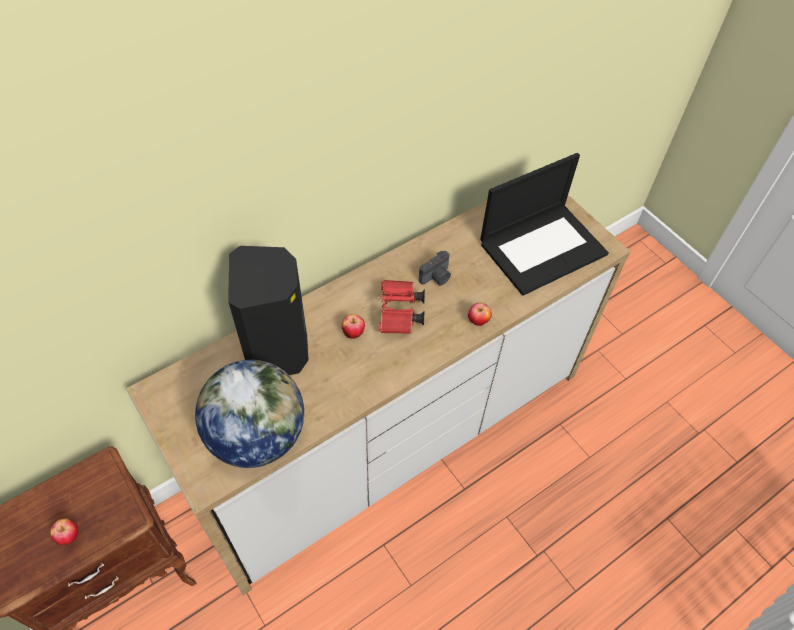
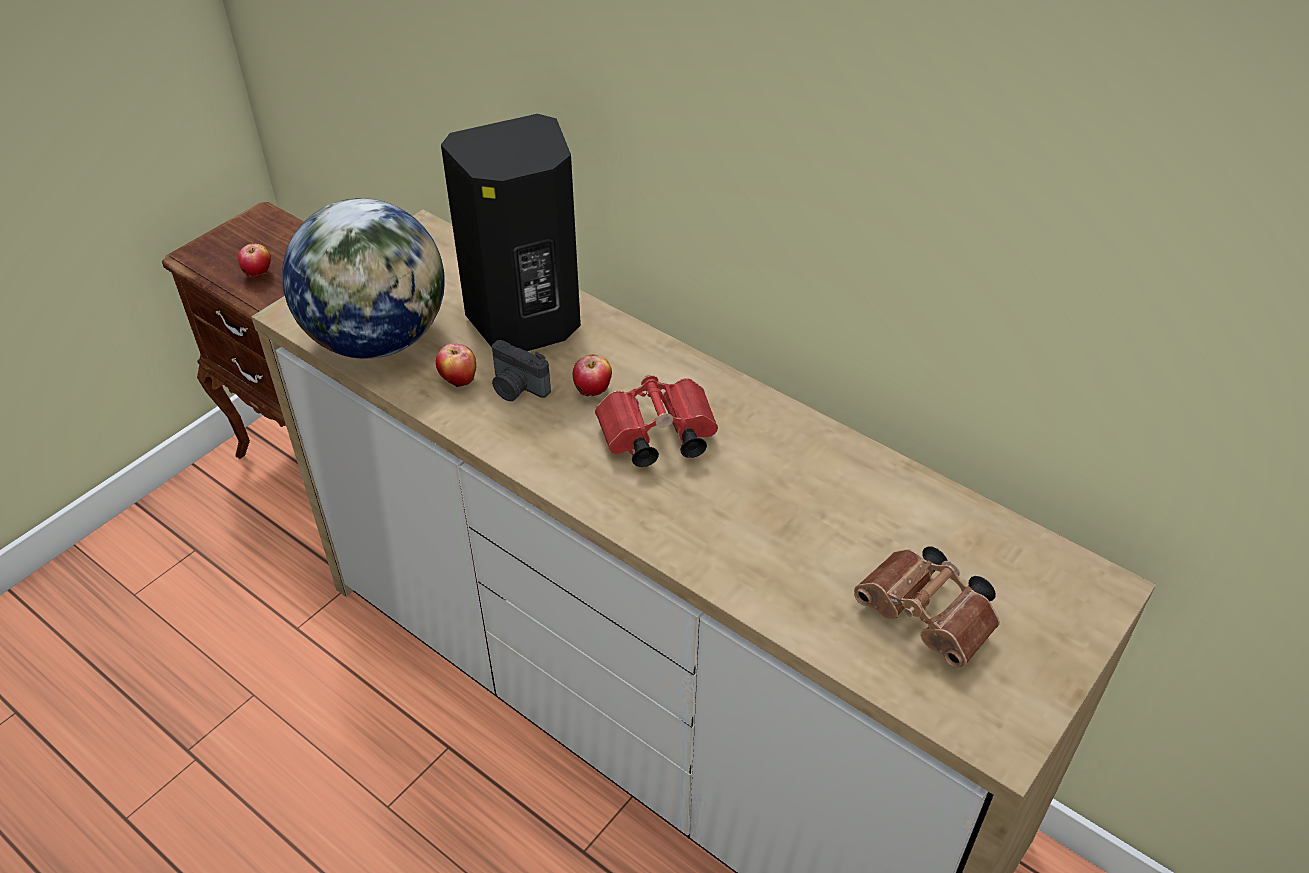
camera: 75 degrees right, 10 degrees down
camera [419,251,451,285] -> camera moved to [492,340,551,401]
apple [468,303,492,326] -> apple moved to [436,343,476,387]
laptop [480,153,609,296] -> brown binoculars [854,546,1000,668]

